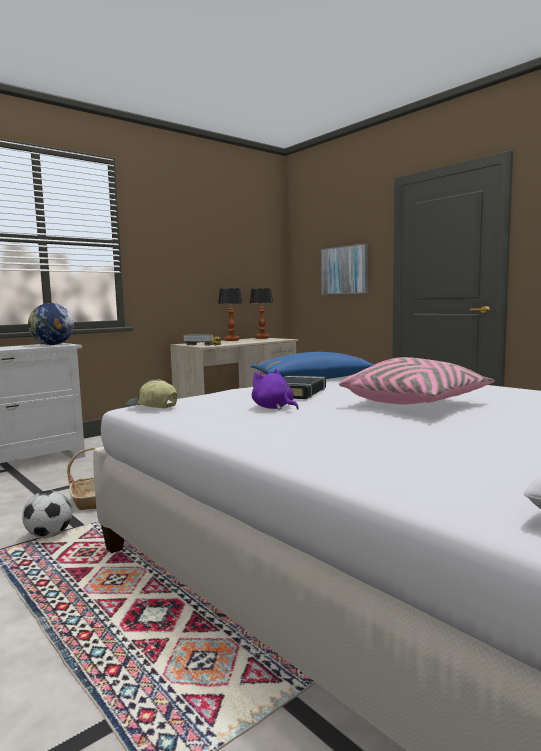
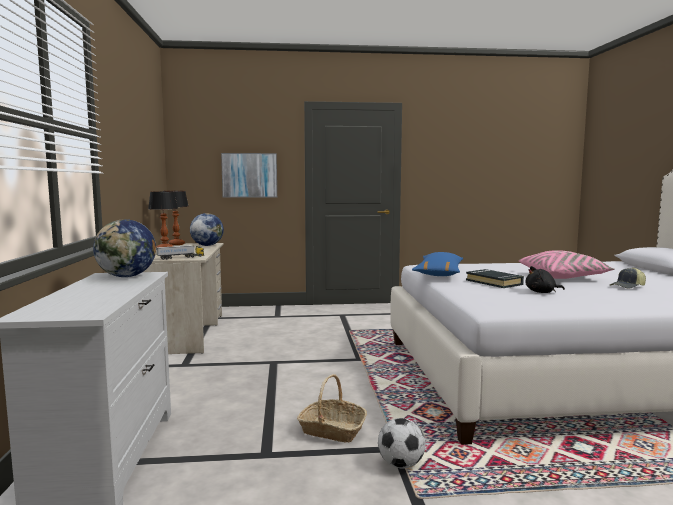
camera: 55 degrees left, 0 degrees up
cap [126,379,178,408] -> cap moved to [610,267,646,289]
purple plush toy [252,369,299,410] -> black plush toy [525,266,565,293]
none -> globe [190,213,224,246]

